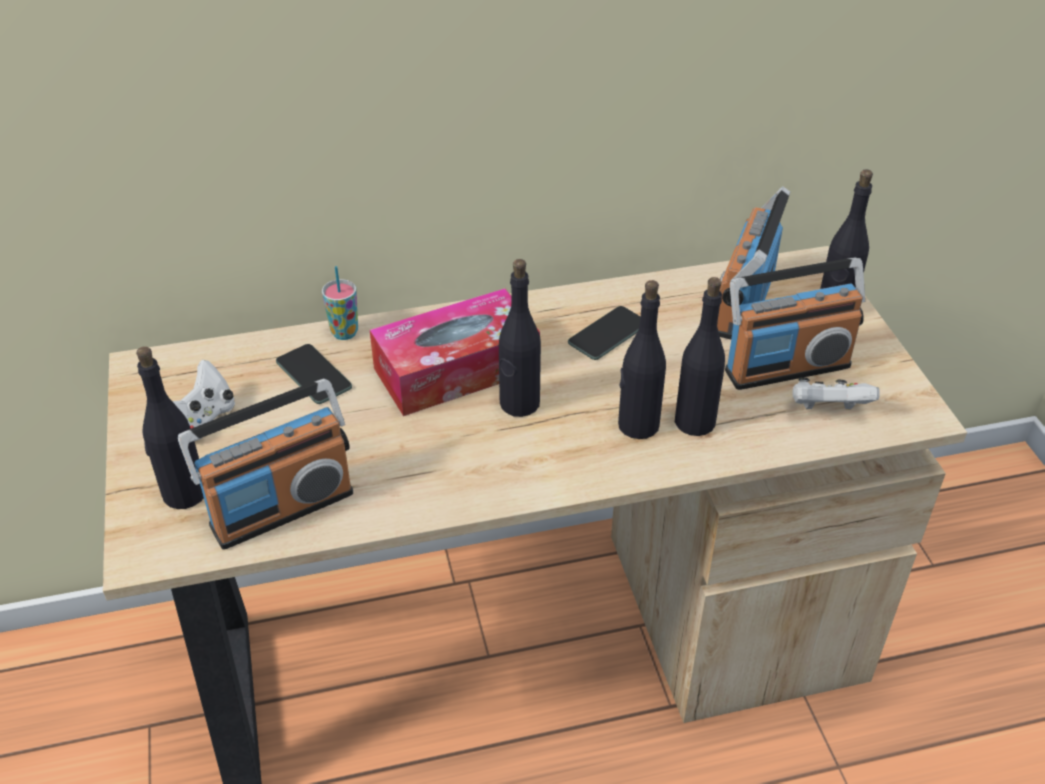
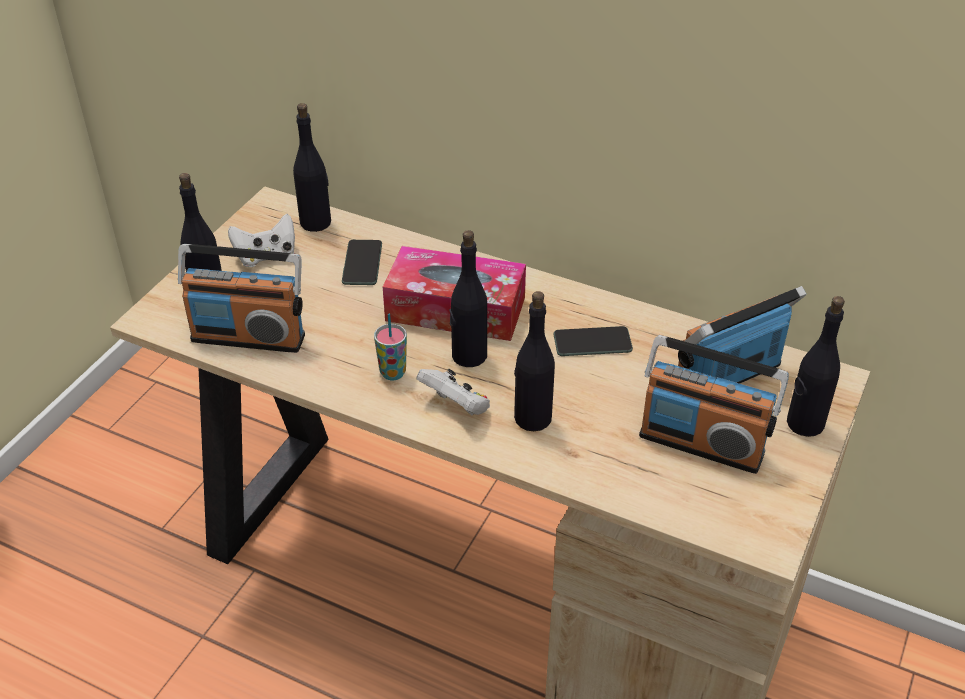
camera: 40 degrees right, 0 degrees up
cup [322,266,358,340] -> cup moved to [374,314,407,380]
black bottle [675,277,725,436] -> black bottle moved to [293,103,331,232]
white game controller [792,377,880,410] -> white game controller moved to [416,369,490,415]

